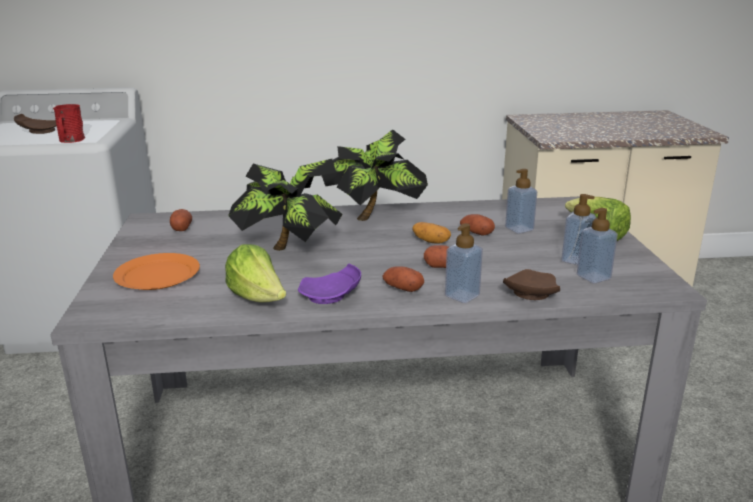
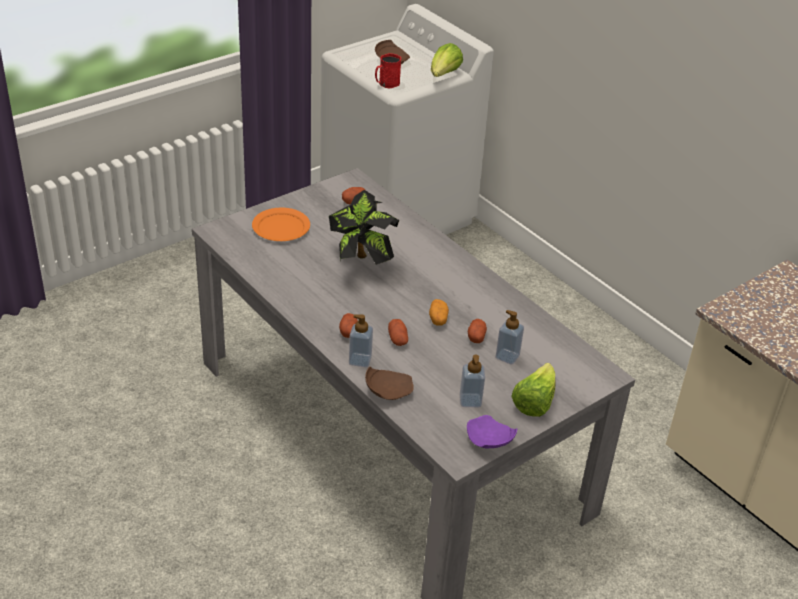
camera: 55 degrees right, 15 degrees up
lettuce [225,244,286,302] -> lettuce moved to [431,43,463,77]
purple plate [298,264,361,304] -> purple plate moved to [467,415,517,448]
potted plant [321,129,428,221] -> none
soap dispenser [577,208,618,283] -> none

